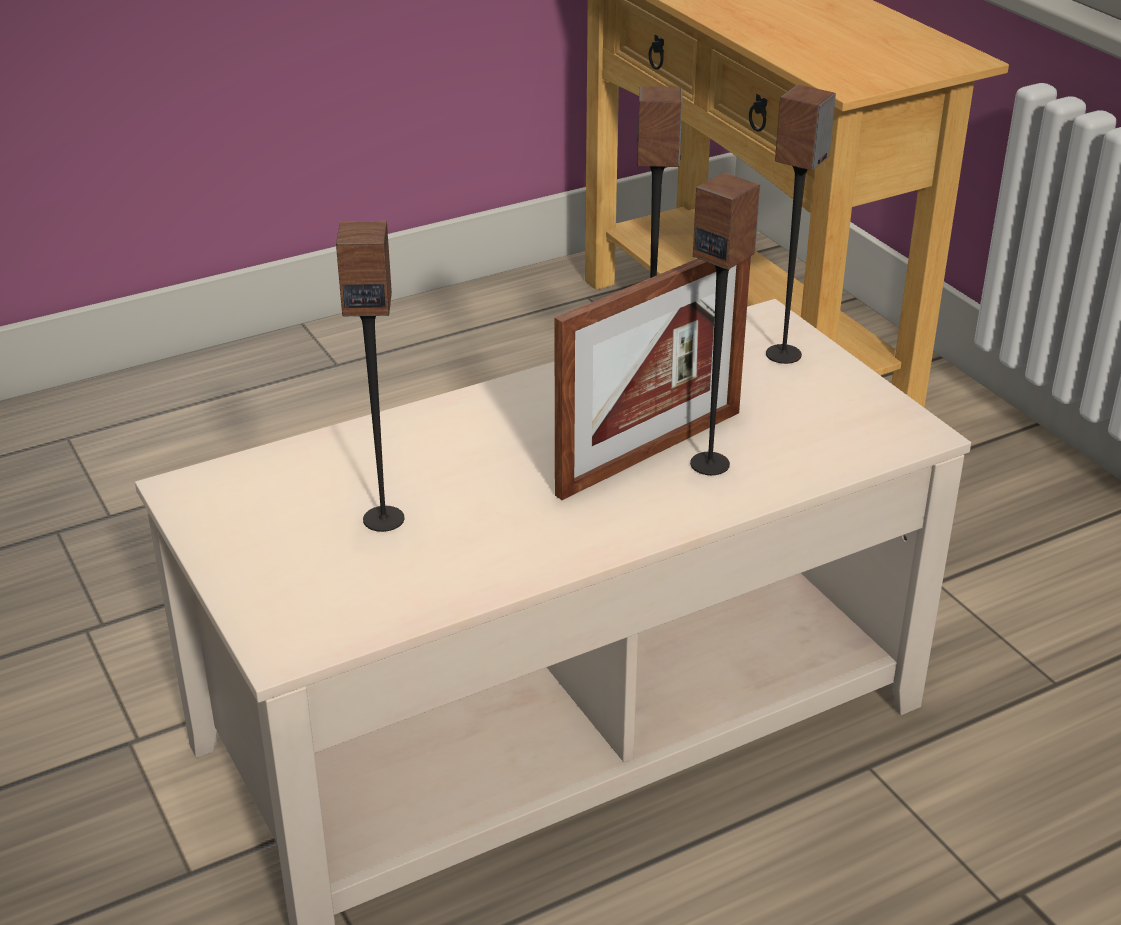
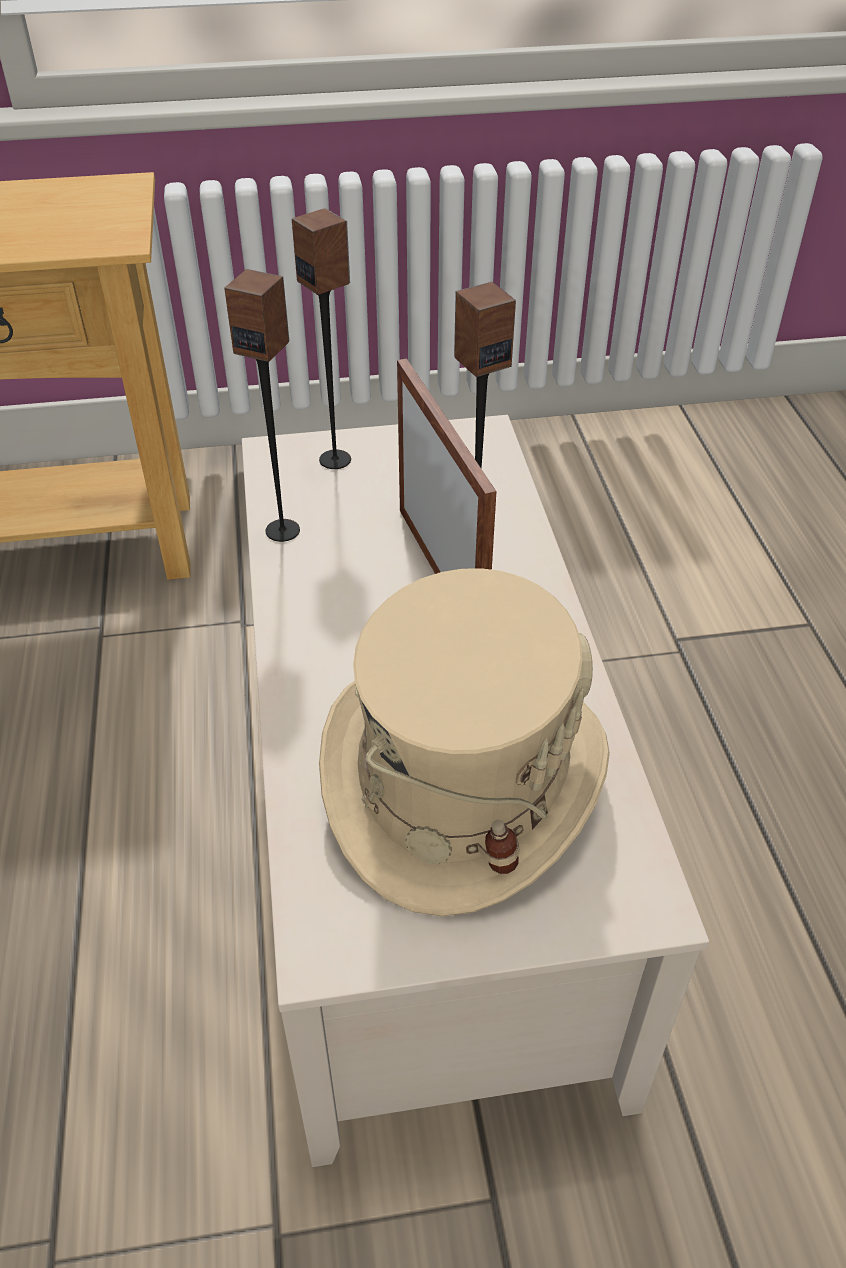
camera: 70 degrees left, 10 degrees up
speaker [336,221,405,532] -> beige hat [319,568,610,916]

